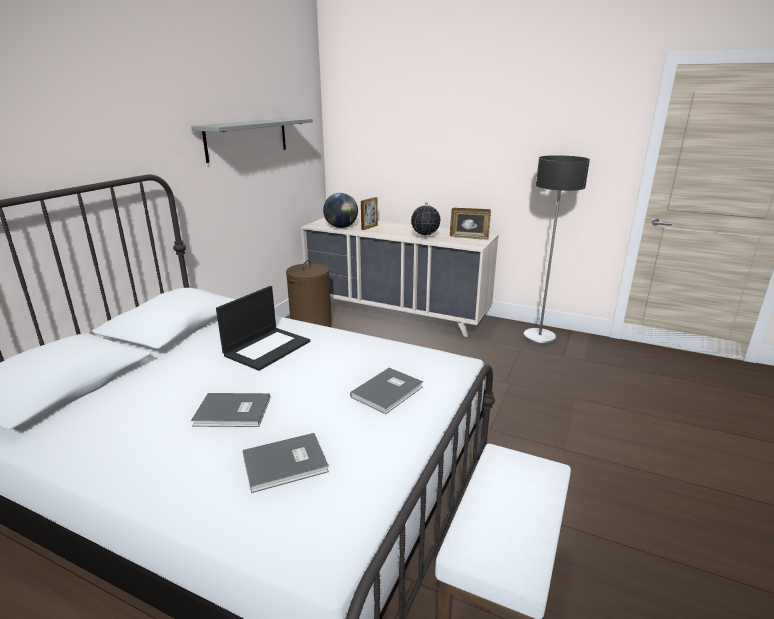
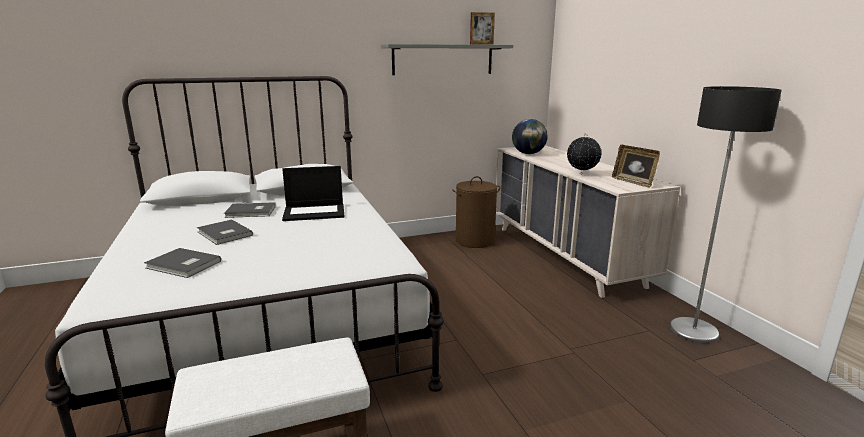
camera: 45 degrees right, 5 degrees down
grey book [350,368,423,414] -> grey book moved to [224,202,276,218]
picture frame [361,197,378,230] -> picture frame moved to [470,12,495,45]

